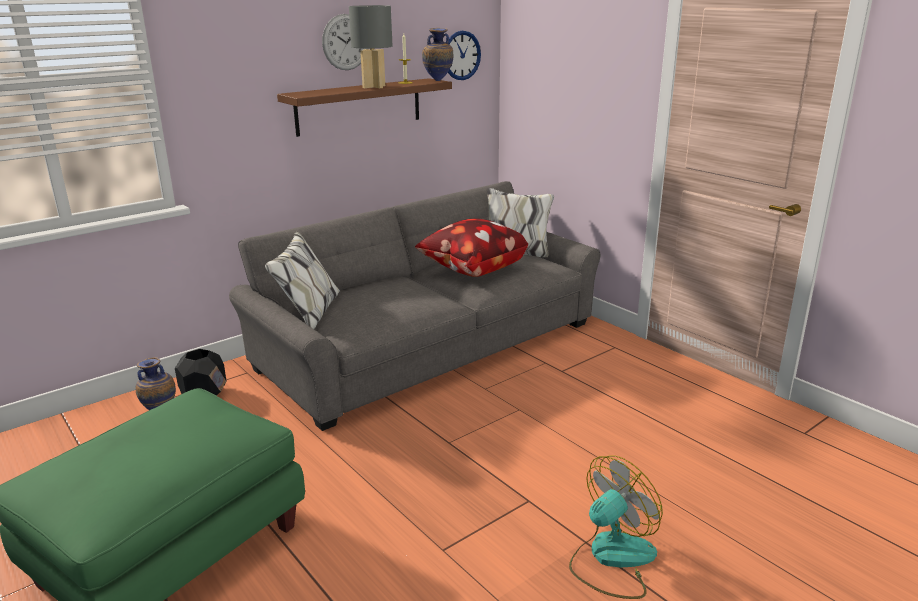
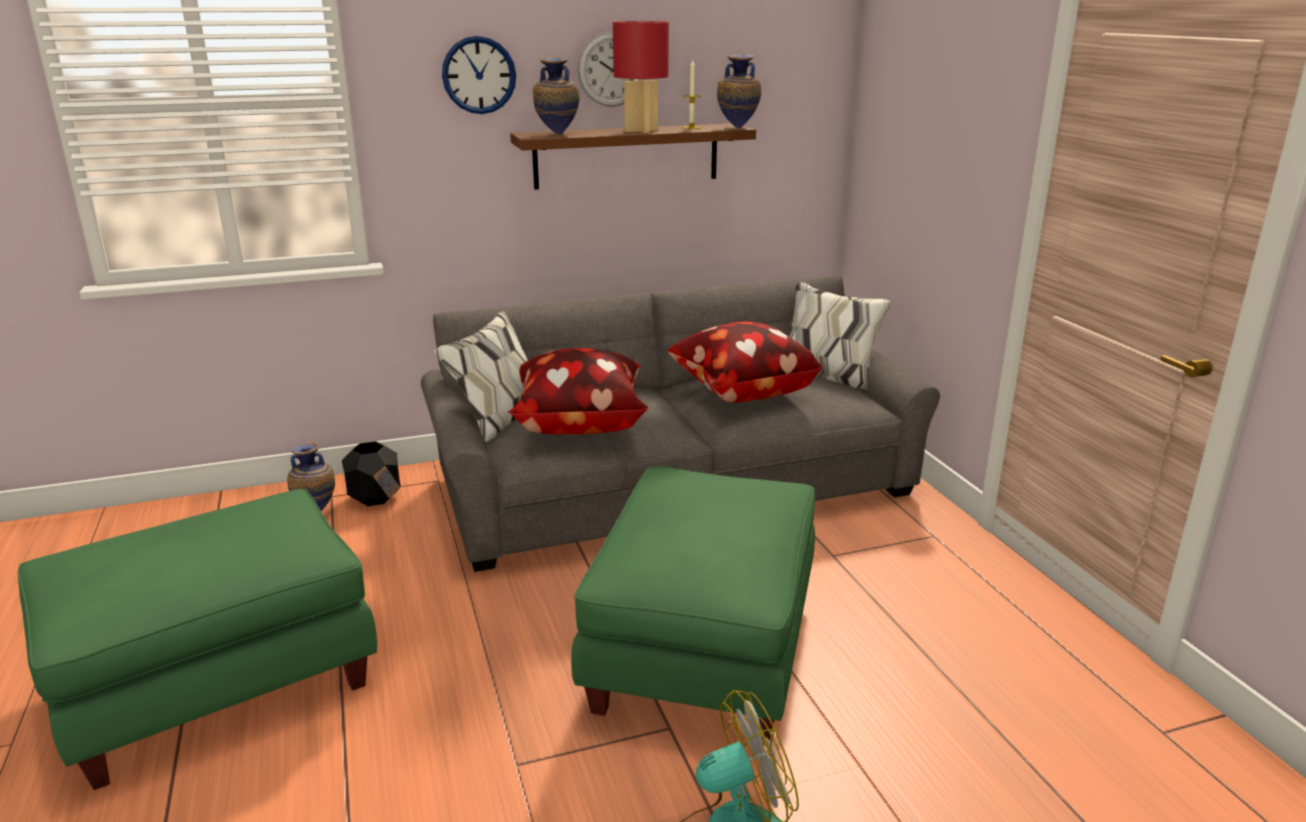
camera: 20 degrees right, 0 degrees up
grey table lamp [349,5,393,88] -> red table lamp [613,21,669,133]
wall clock [448,31,481,80] -> wall clock moved to [442,36,516,114]
none -> pillow [507,348,649,435]
none -> vase [533,57,580,134]
none -> green ottoman [571,466,815,745]

